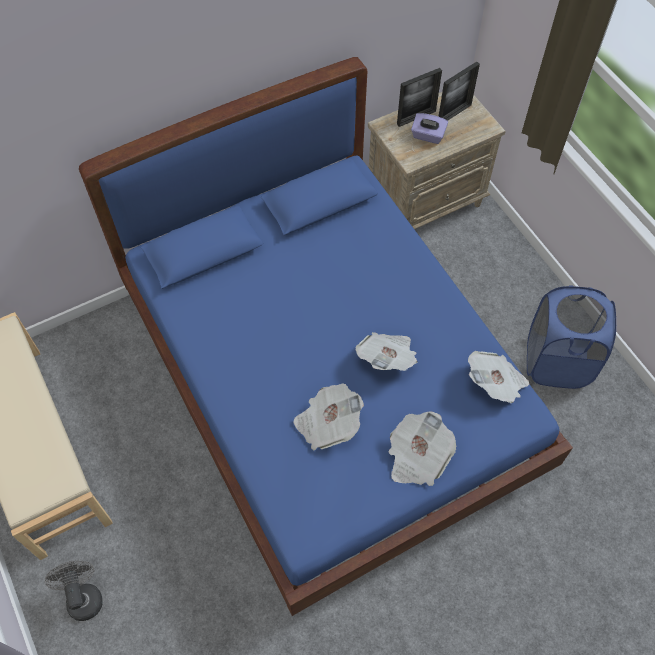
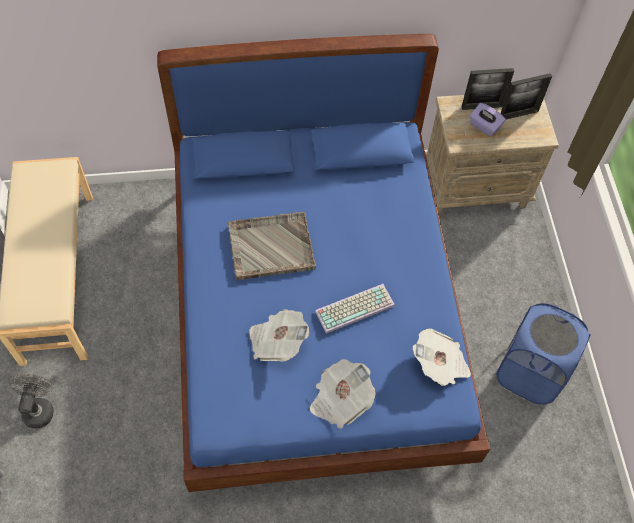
camera: 20 degrees right, 0 degrees up
newspaper [356,332,418,371] -> keyboard [315,284,395,334]
none -> grey tray [228,212,316,281]

